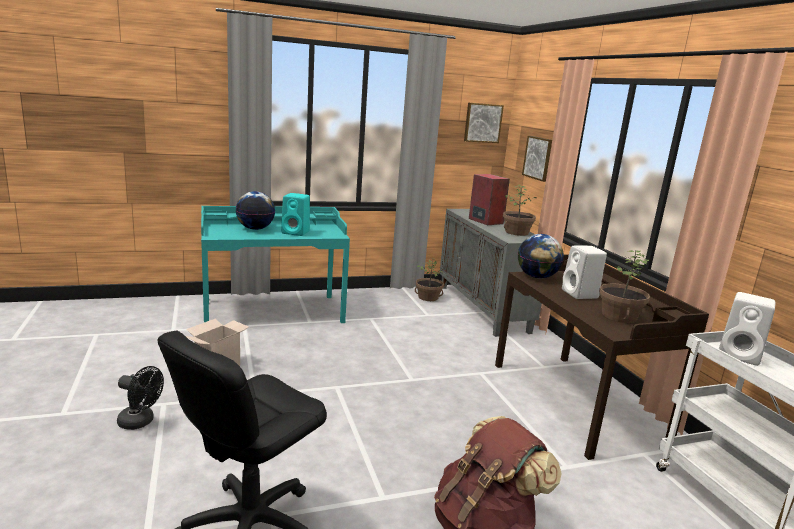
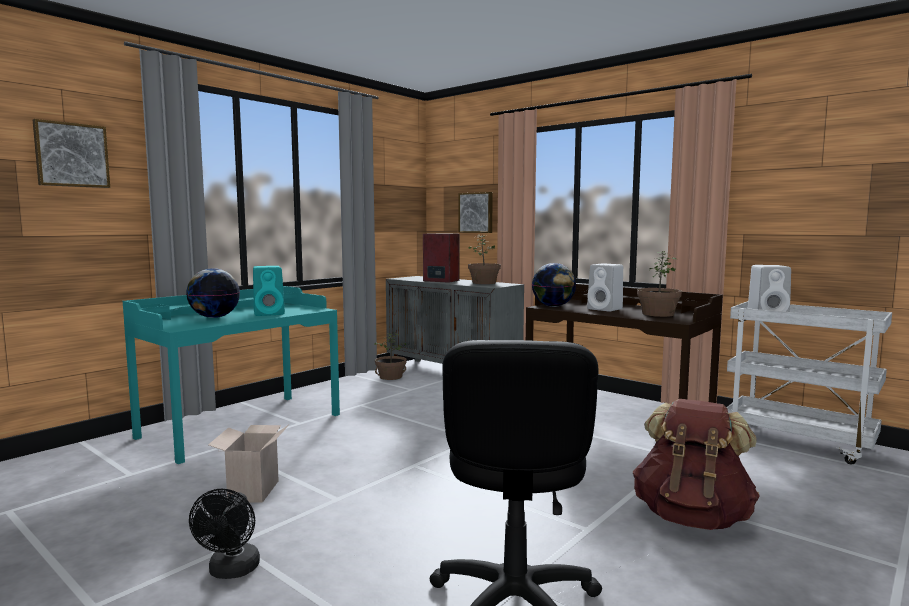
camera: 30 degrees left, 10 degrees down
black fan [117,366,164,430] -> black fan turned 105 degrees clockwise [189,489,260,579]
picture [464,103,504,143] -> picture moved to [33,119,110,188]

